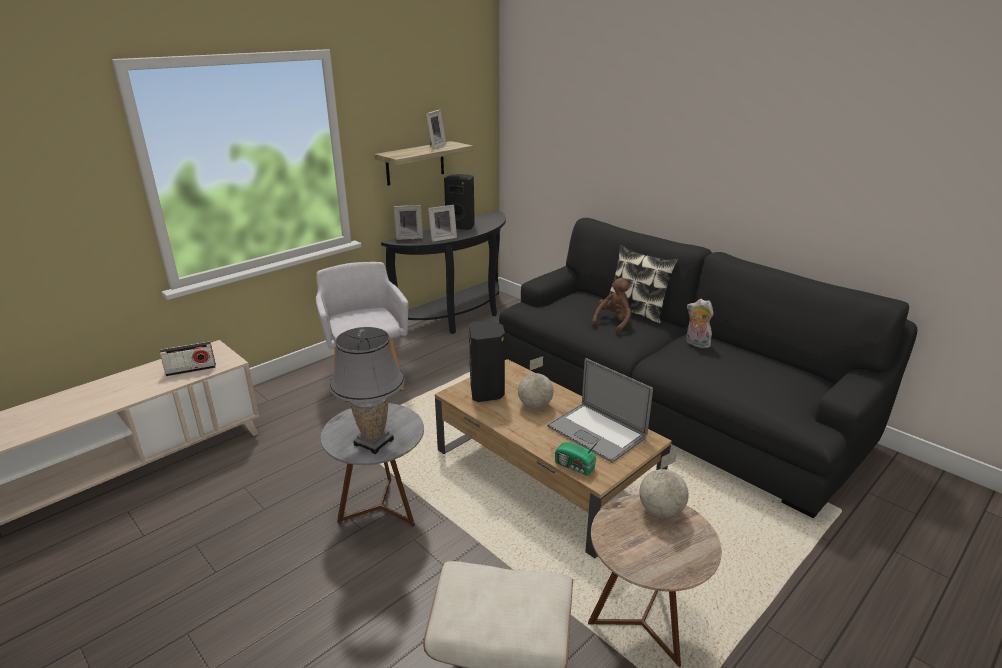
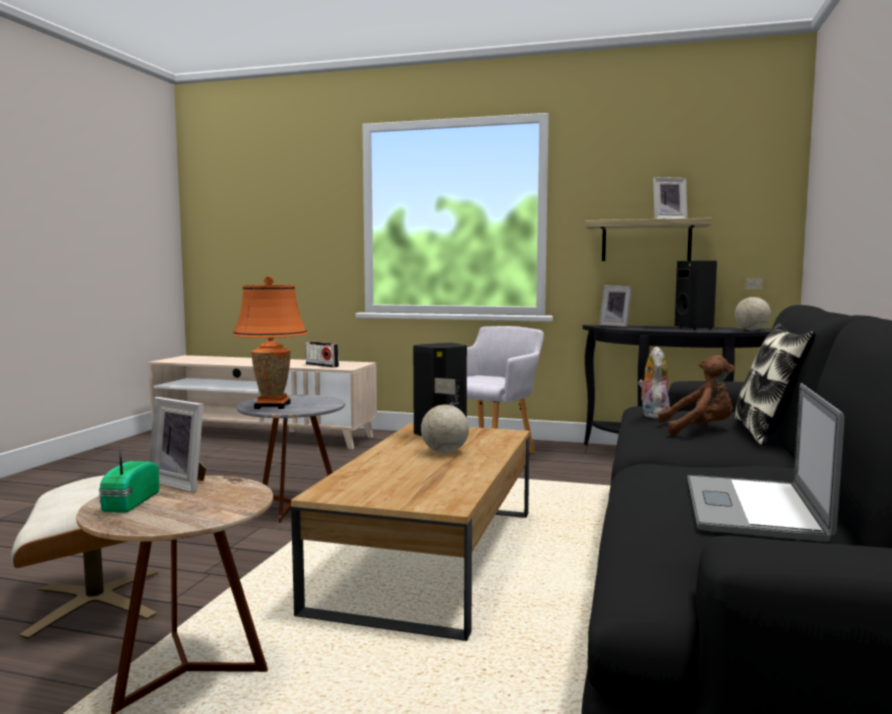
camera: 60 degrees right, 20 degrees down
grey table lamp [329,327,405,454] -> orange table lamp [233,276,308,409]
picture frame [428,205,457,242] -> picture frame moved to [149,397,206,492]
laptop [547,358,653,463] -> laptop moved to [688,383,844,542]
radio [555,438,601,476] -> radio moved to [99,445,159,513]
globe [639,449,689,518] -> globe moved to [735,278,771,330]
plush toy [686,299,714,348] -> plush toy moved to [638,347,670,419]

